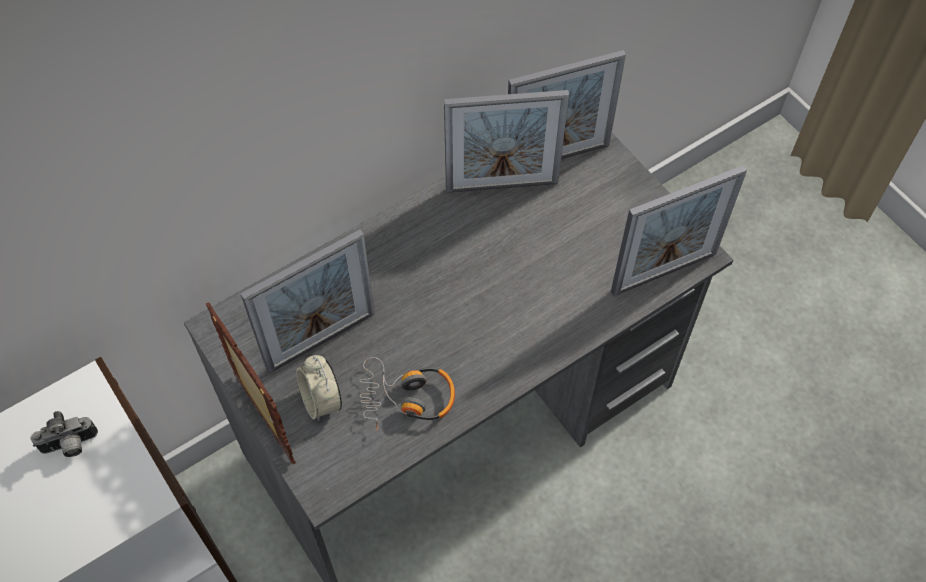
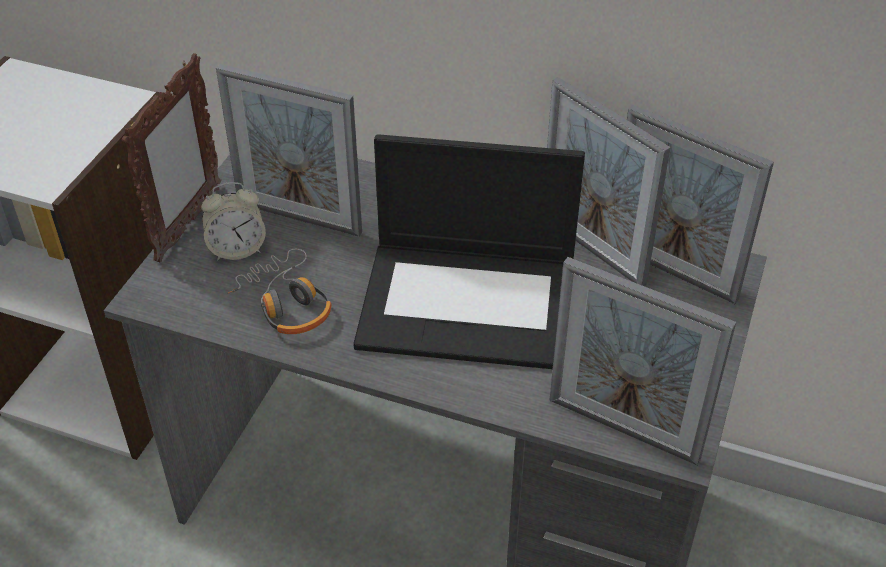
camera: 55 degrees right, 15 degrees down
camera [31,411,98,457] -> none
alarm clock [296,355,342,421] -> alarm clock turned 135 degrees counterclockwise [201,182,266,260]
none -> laptop [353,134,585,369]

